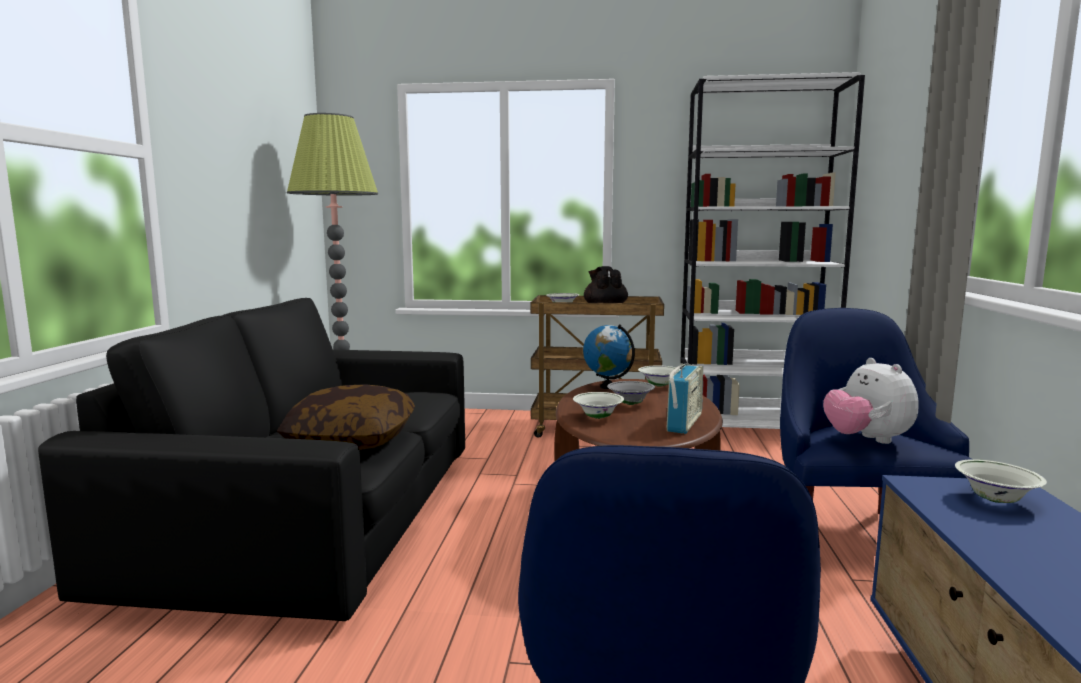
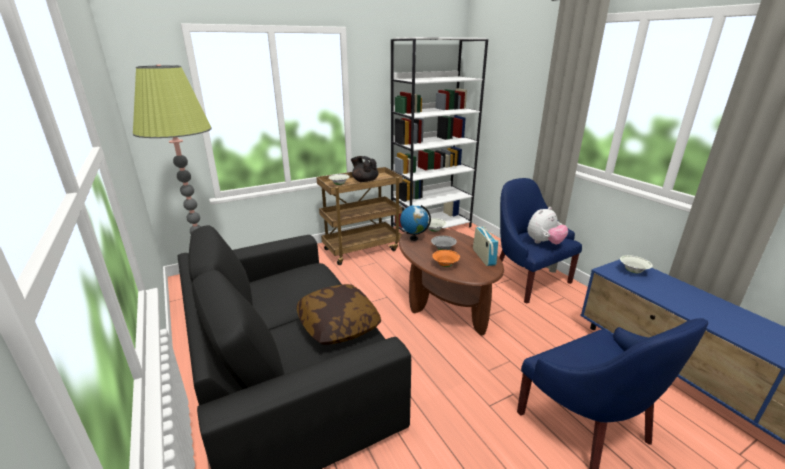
camera: 35 degrees left, 15 degrees up
white bowl [573,392,624,419] -> orange bowl [432,250,460,267]
plush toy [823,358,919,444] -> plush toy turned 75 degrees counterclockwise [527,207,568,245]

